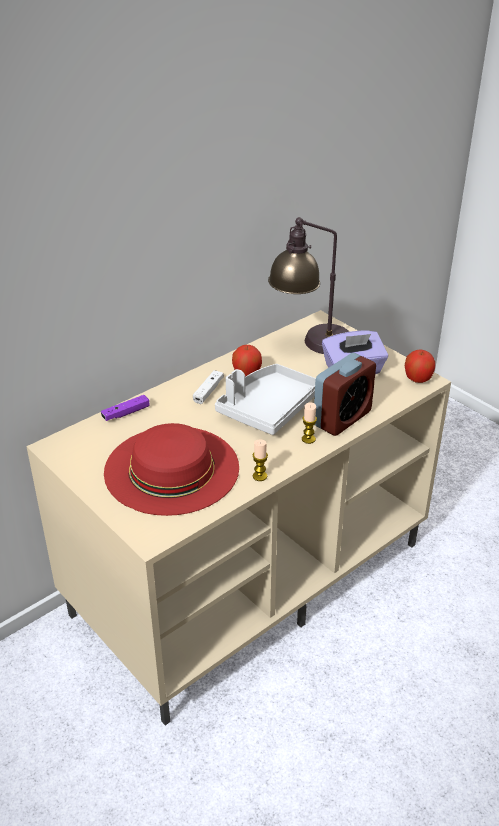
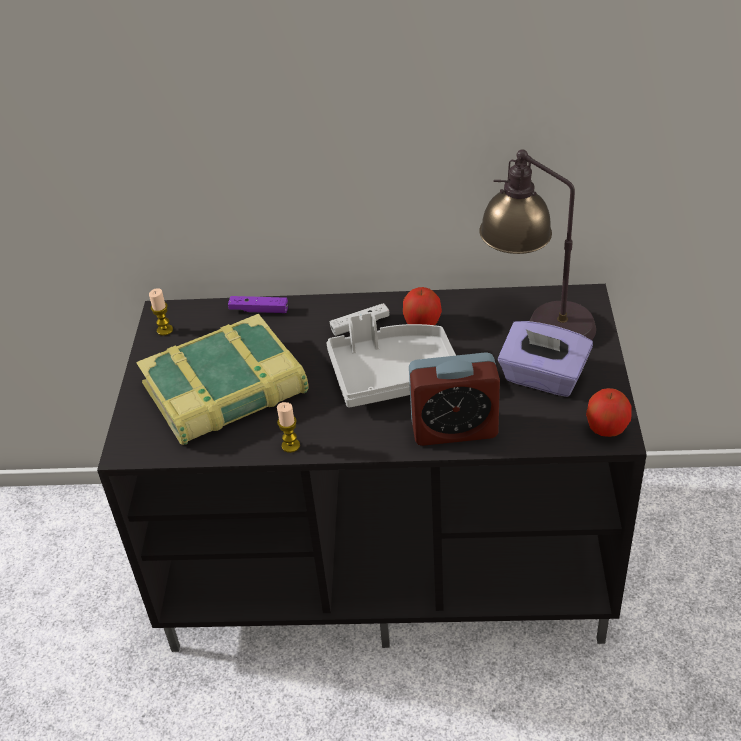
camera: 45 degrees right, 5 degrees up
beige tv stand [26,310,451,725] -> black tv stand [97,284,647,652]
red hat [104,423,239,516] -> book [136,314,309,445]
candle [302,402,317,444] -> candle moved to [149,288,173,336]

